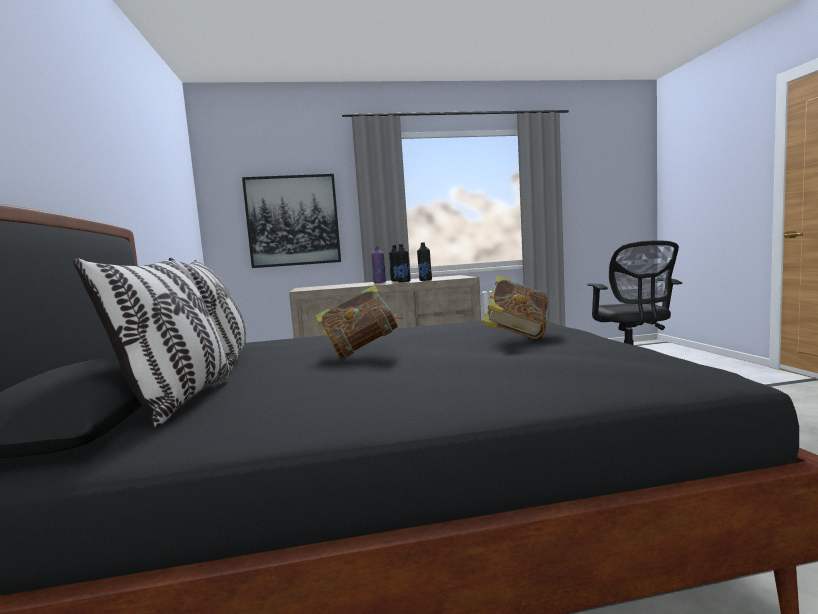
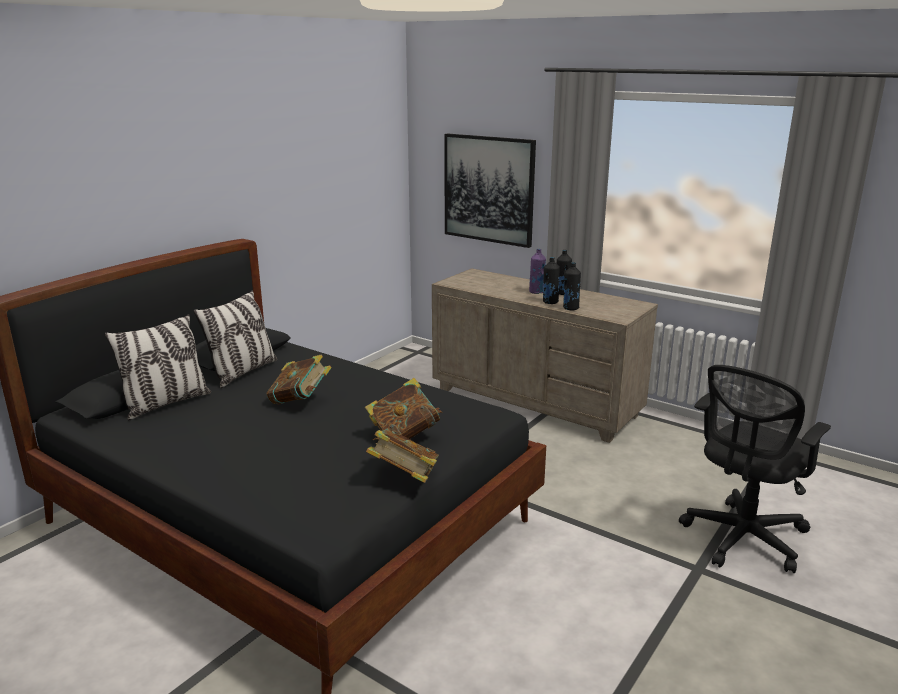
camera: 45 degrees right, 15 degrees up
none -> book [366,428,439,483]

